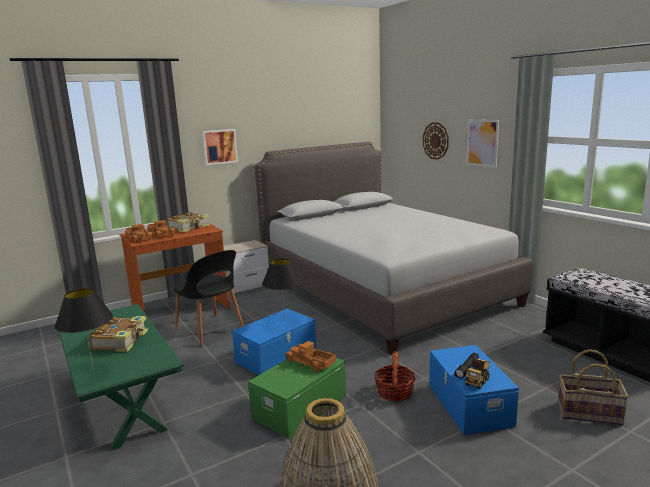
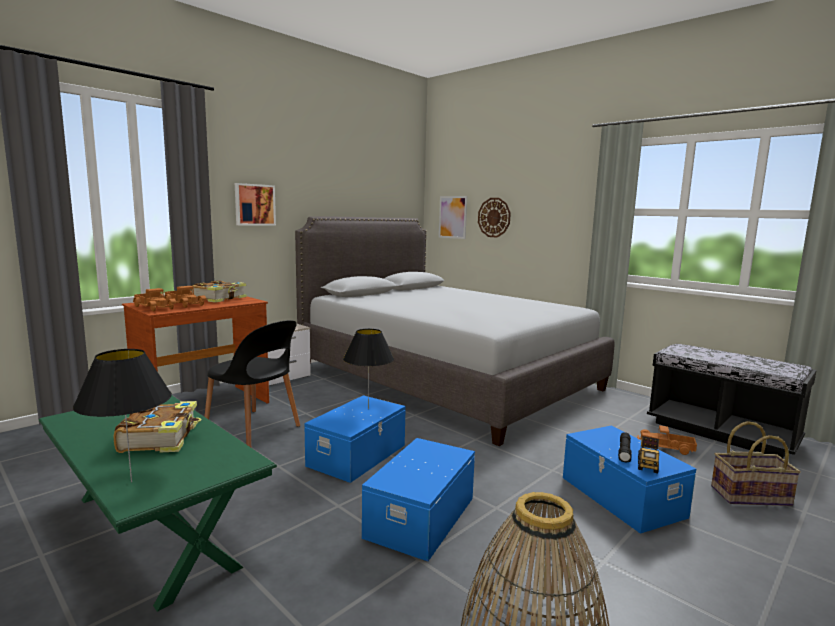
camera: 15 degrees left, 5 degrees down
green storage box [248,358,346,439] -> blue storage box [362,438,475,561]
toy truck [284,341,336,372] -> toy truck moved to [637,425,697,455]
basket [375,351,416,402] -> none
picture [466,120,499,168] -> picture moved to [439,196,467,239]

